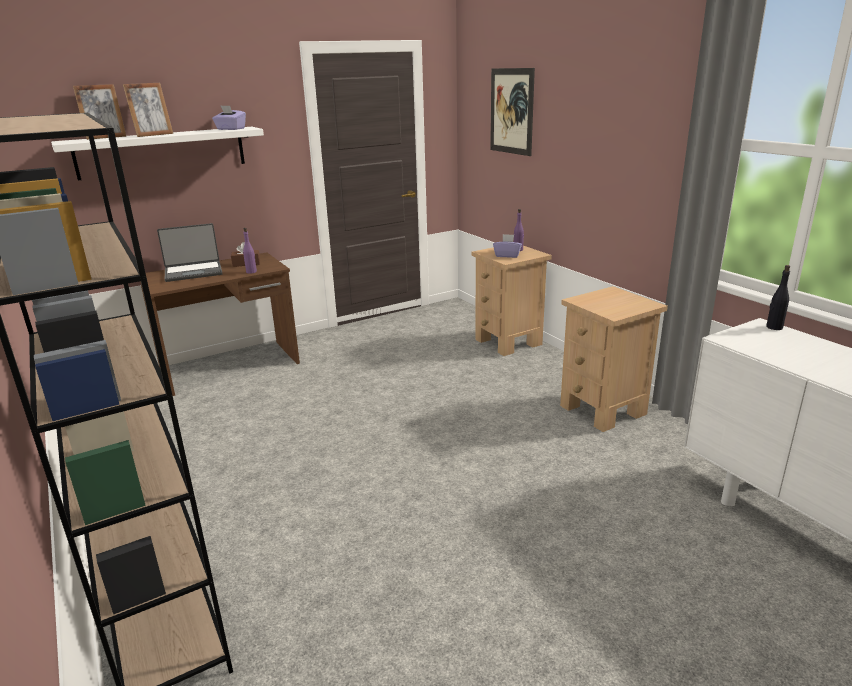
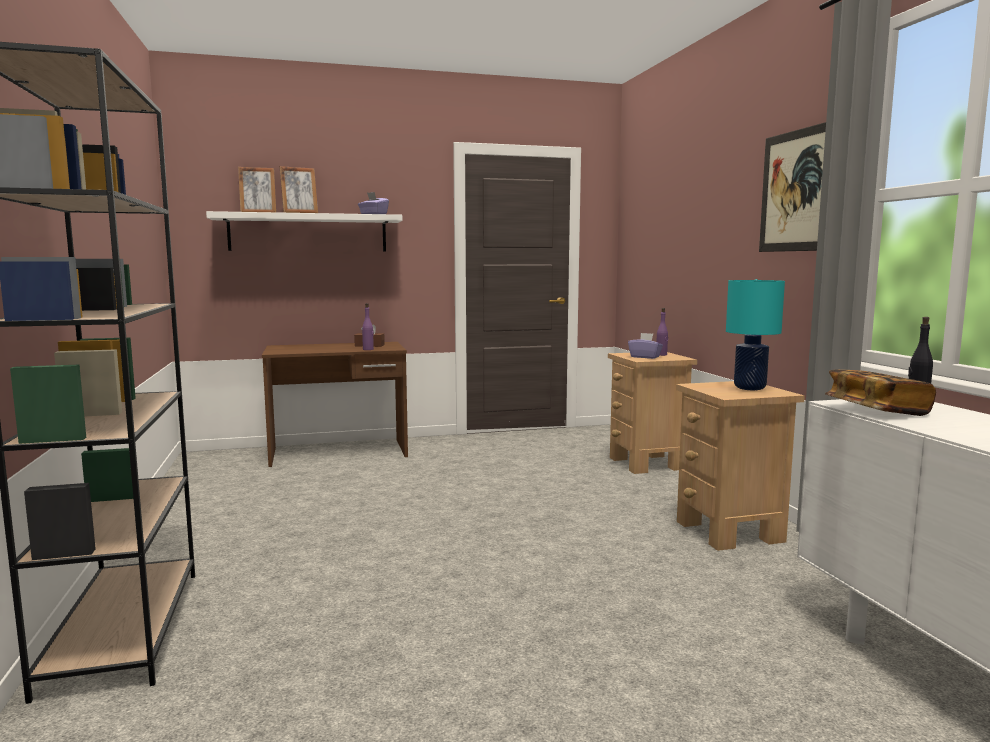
camera: 15 degrees right, 15 degrees down
laptop [157,223,223,282] -> none
picture [490,68,535,156] -> picture moved to [759,122,826,252]
none -> turquoise table lamp [726,279,785,391]
none -> book [825,369,936,416]

